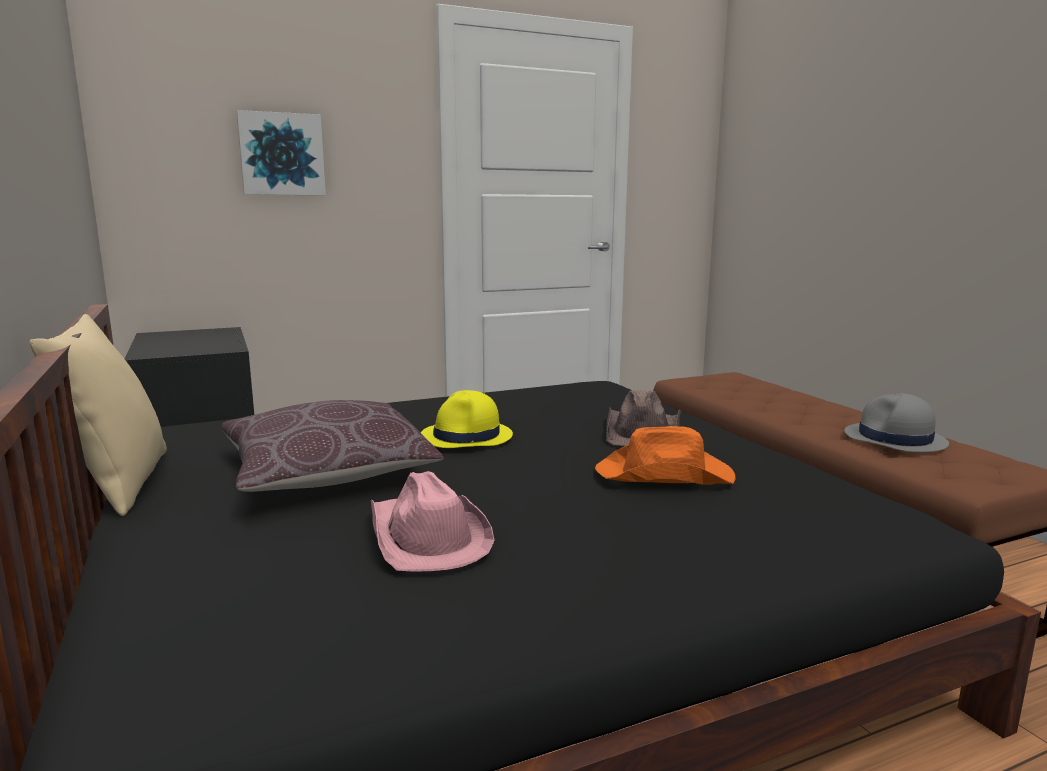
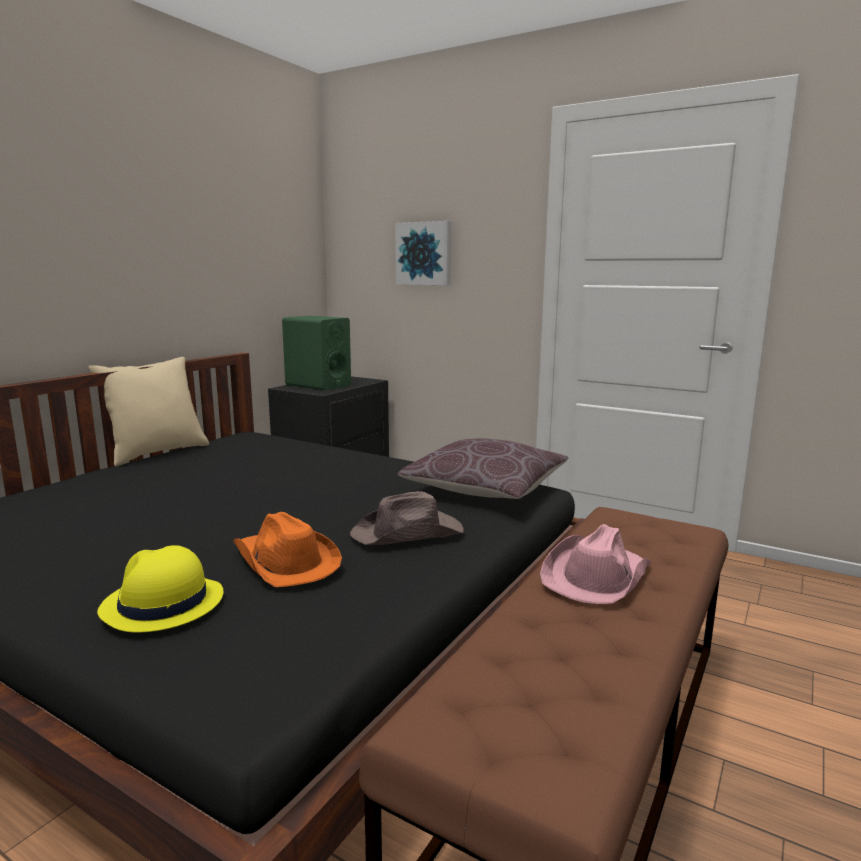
camera: 55 degrees right, 0 degrees up
brown pillow [222,400,444,492] -> brown pillow moved to [398,439,568,499]
pink hat [371,471,495,572] -> pink hat moved to [540,524,651,604]
yellow hat [421,390,513,448] -> yellow hat moved to [97,545,224,633]
grey hat [845,393,949,452] -> none
none -> green speaker [282,316,351,390]

